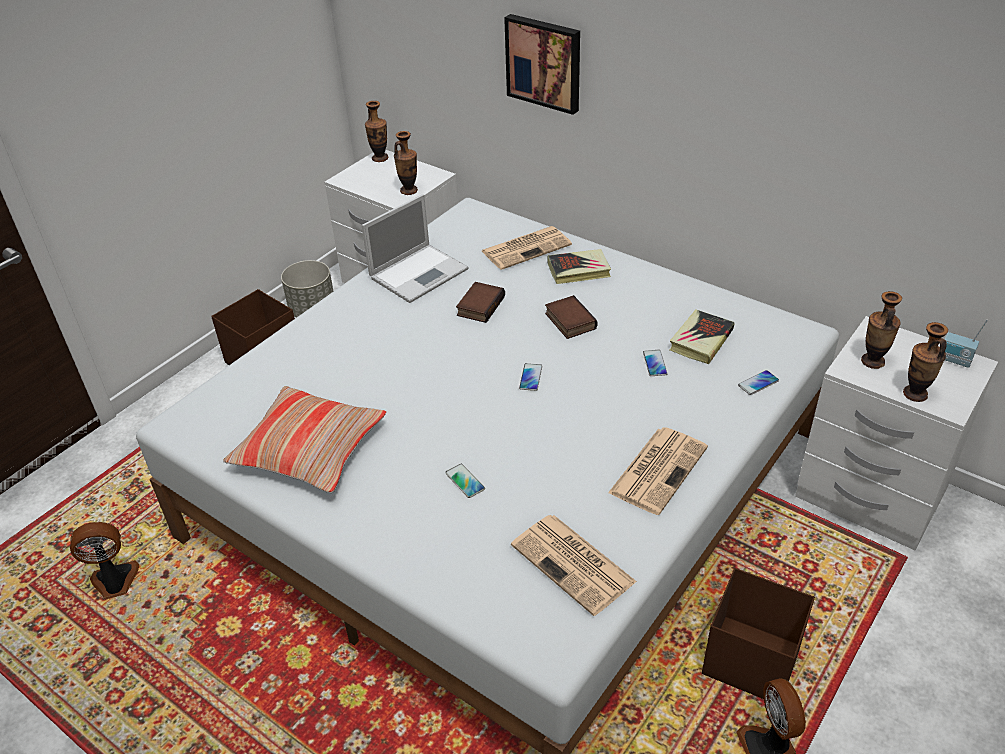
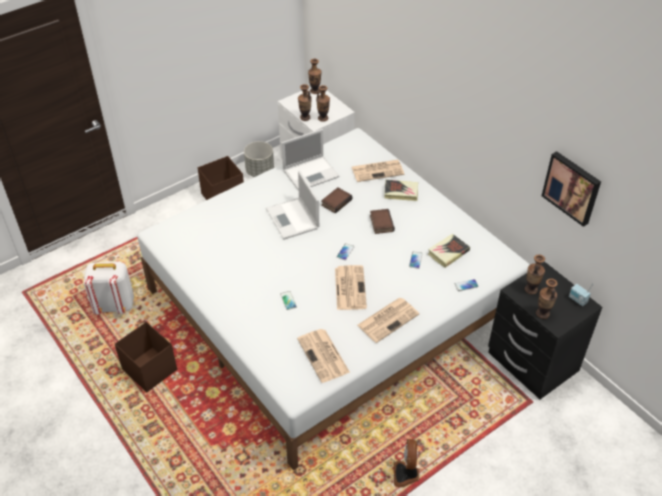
camera: 15 degrees right, 5 degrees up
fan [70,522,139,600] -> white backpack [84,261,134,314]
pillow [223,386,386,493] -> none
picture [504,14,580,115] -> picture moved to [542,151,601,227]
brown storage box [702,568,815,699] -> brown storage box moved to [115,322,177,392]
white nightstand [795,316,998,550] -> black nightstand [488,262,602,399]
none -> laptop [266,171,319,240]
none -> vase [298,84,312,121]
none -> newspaper [335,265,367,310]

